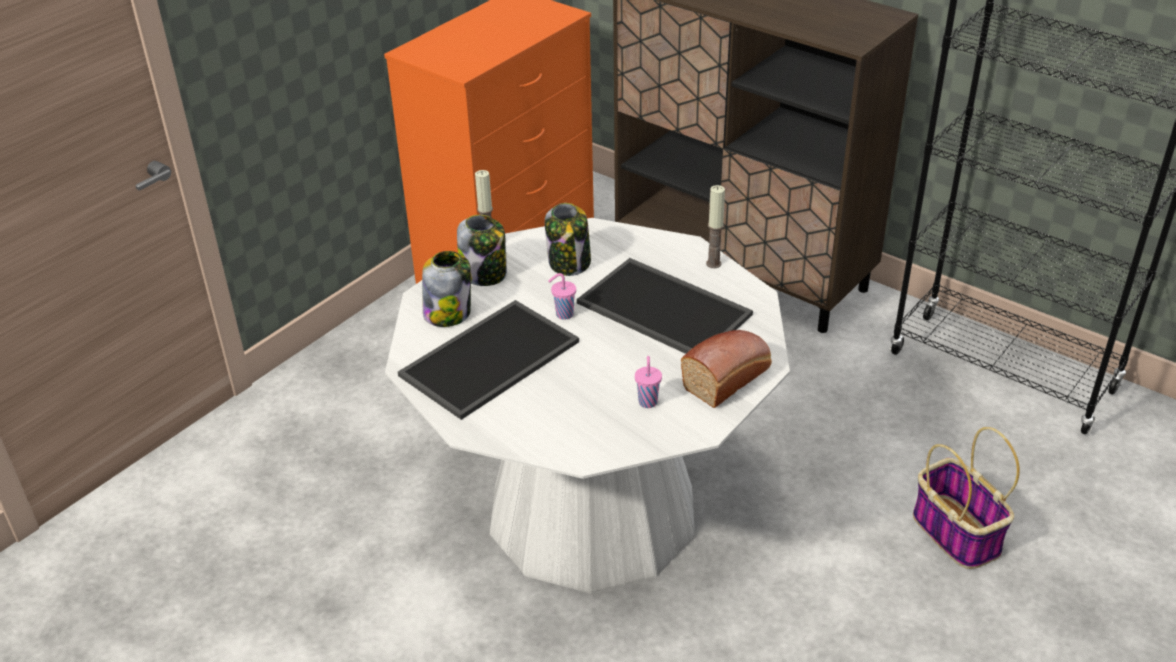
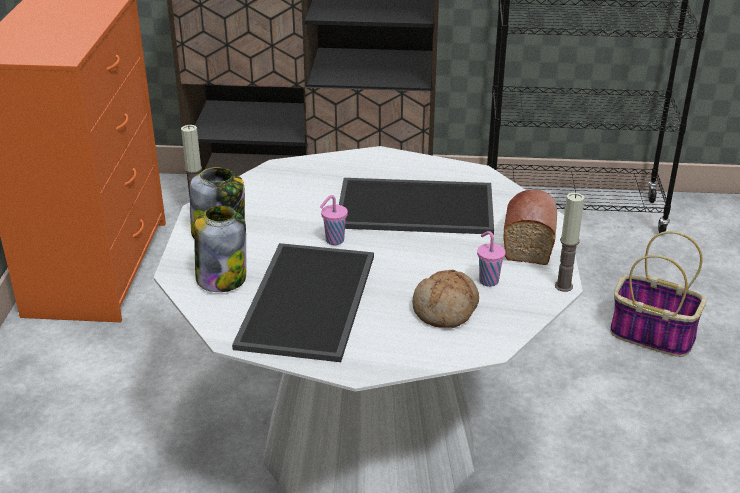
camera: 35 degrees left, 5 degrees down
jar [545,203,591,276] -> none
candle [706,185,725,268] -> candle moved to [555,193,584,292]
none -> bread [412,270,479,328]

